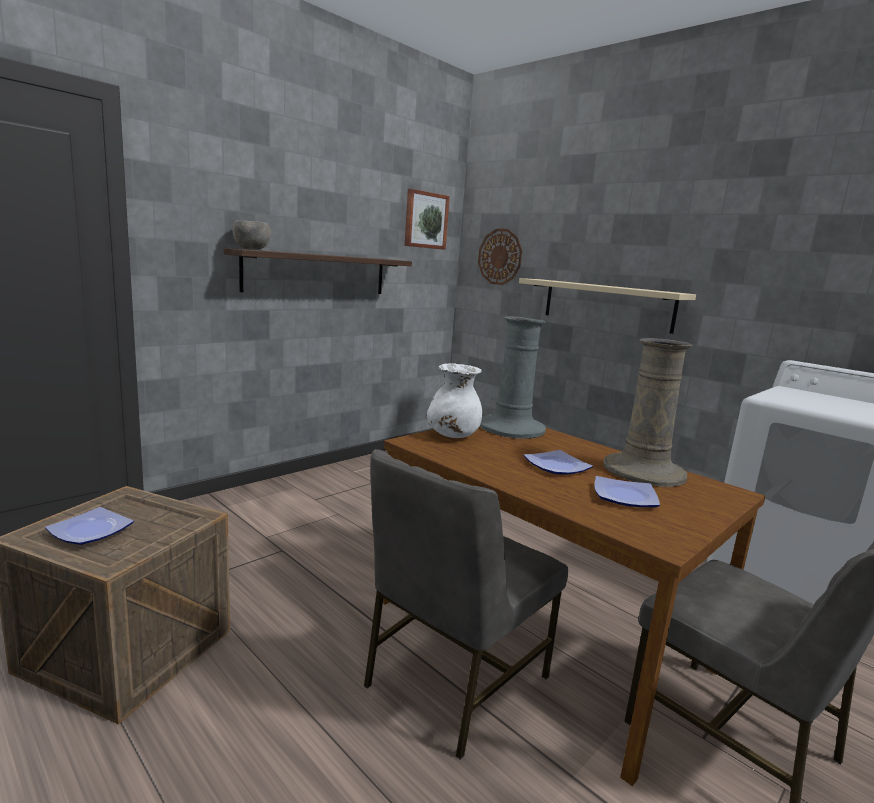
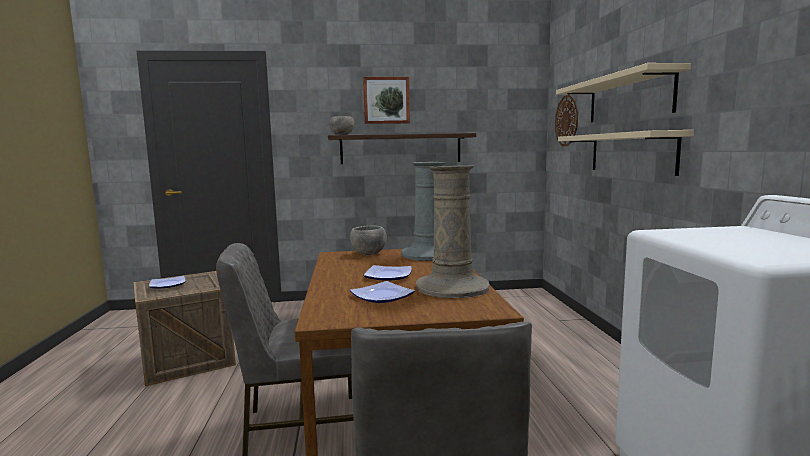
camera: 40 degrees right, 5 degrees down
picture [405,189,450,250] -> picture moved to [363,77,410,124]
white vase [427,363,482,438] -> grey bowl [350,225,387,256]
none -> beige shelf [556,63,691,122]

